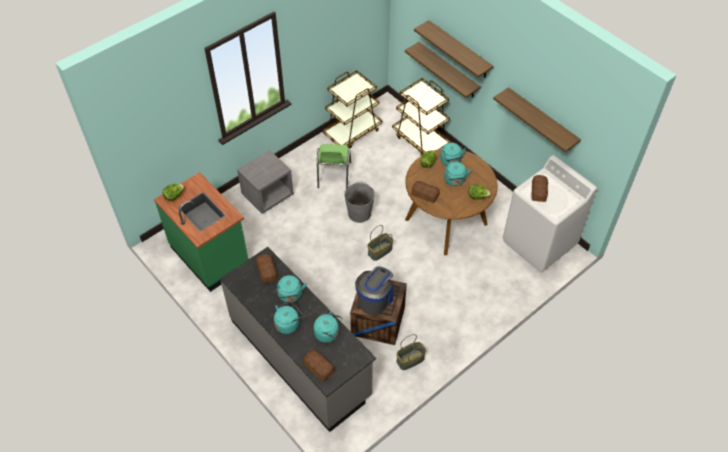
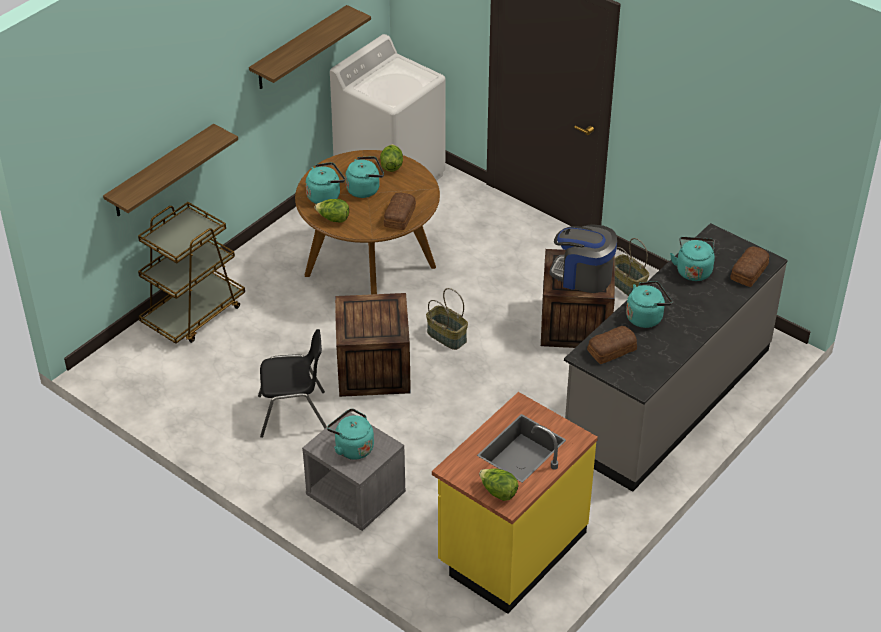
camera: 100 degrees left, 10 degrees down
green counter [154,172,248,292] -> yellow counter [432,392,598,614]
turquoise kettle [274,301,303,334] -> turquoise kettle moved to [327,408,374,460]
green chair [317,144,351,189] -> black chair [258,329,327,438]
brown cart [323,70,382,149] -> none
grey bucket [344,181,375,223] -> crate [335,293,411,397]
shelf [414,20,494,78] -> none
bread [532,175,548,202] -> none

